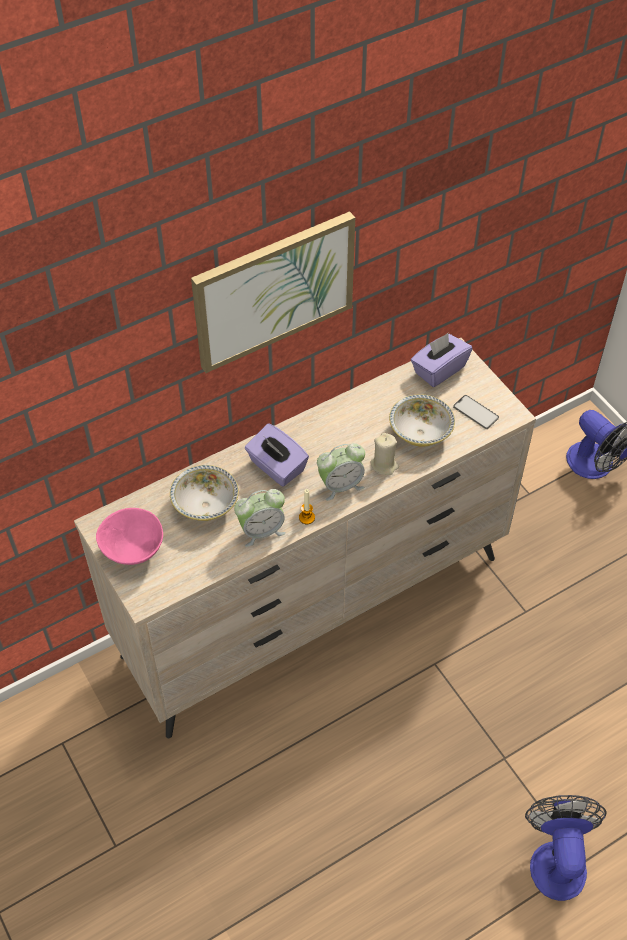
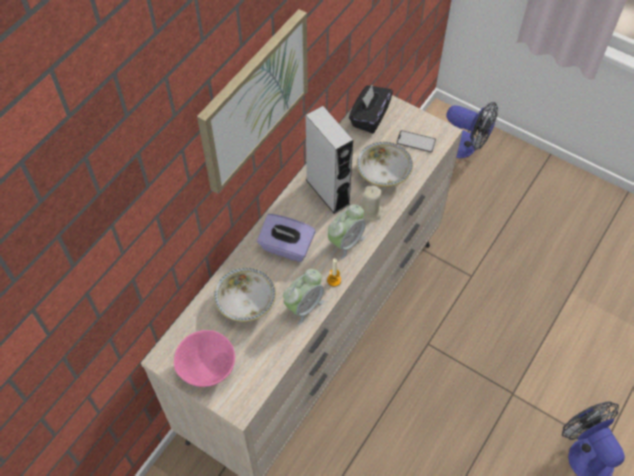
camera: 25 degrees left, 5 degrees up
purple tissue box [411,333,472,387] -> black tissue box [349,85,393,134]
none -> grey speaker [306,106,353,214]

